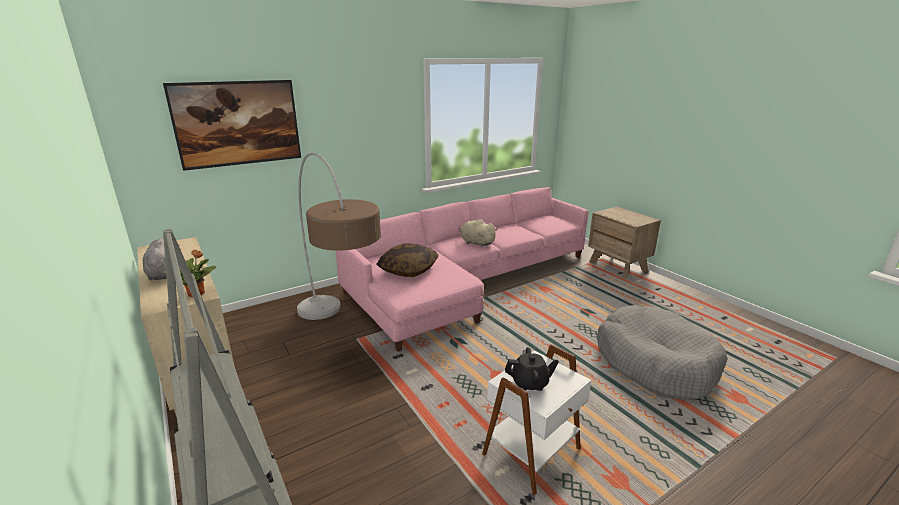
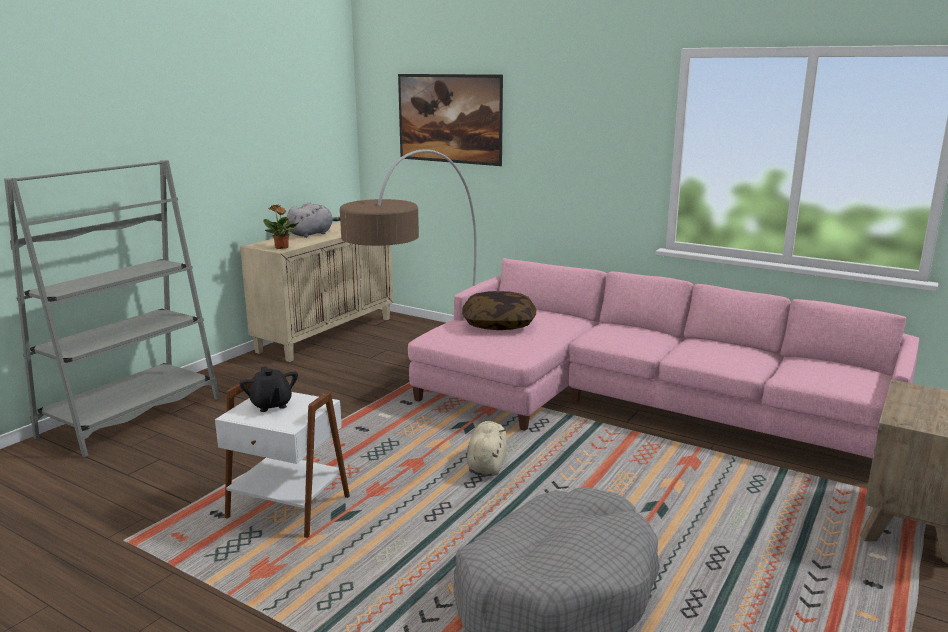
camera: 65 degrees right, 5 degrees down
beige plush toy [459,219,497,247] -> beige plush toy moved to [467,421,507,476]

